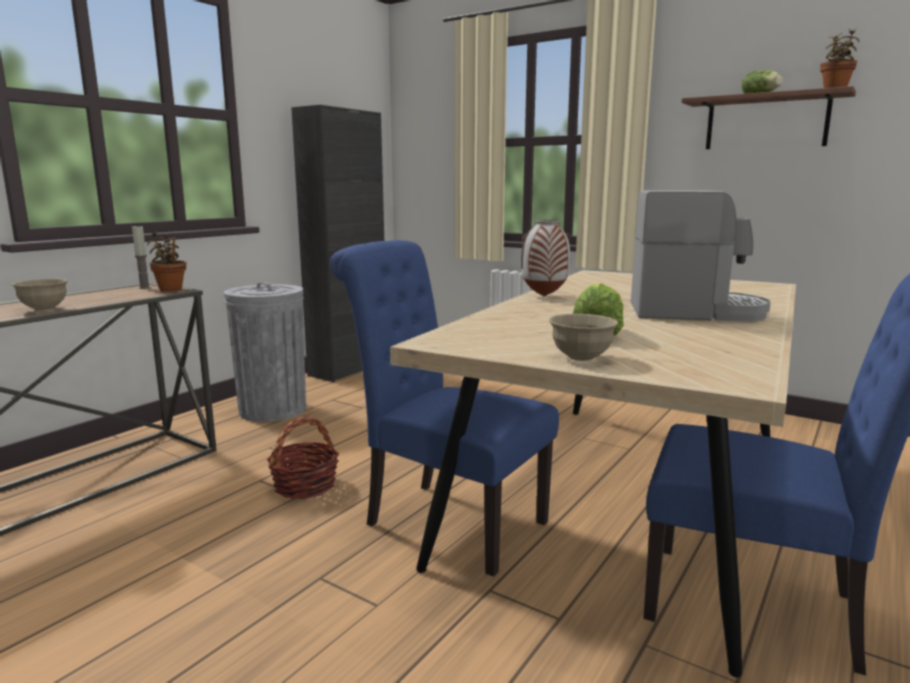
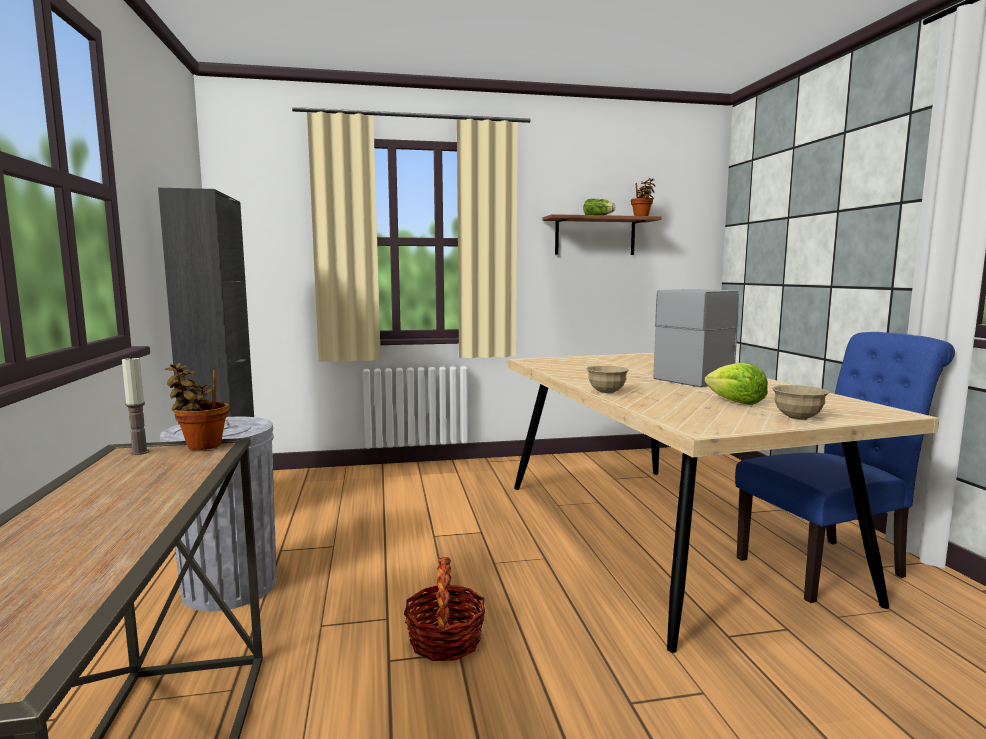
camera: 45 degrees left, 5 degrees down
beige bowl [11,278,68,310] -> beige bowl moved to [586,366,629,394]
blue chair [330,240,559,577] -> none
vase [521,220,571,296] -> none

